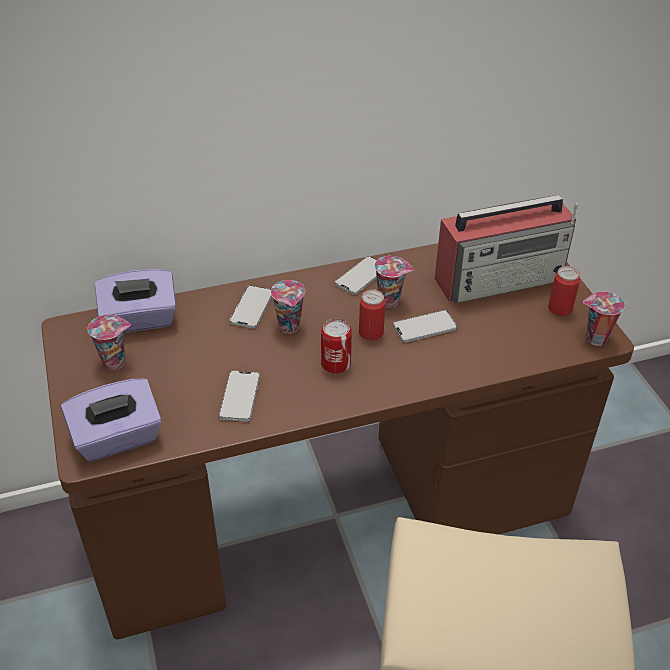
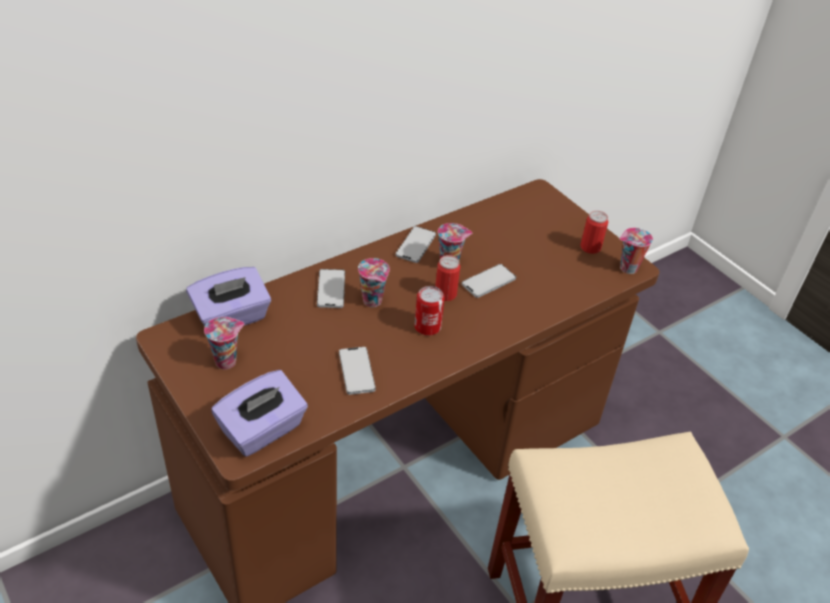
camera: 20 degrees left, 0 degrees up
radio [435,195,578,303] -> none

